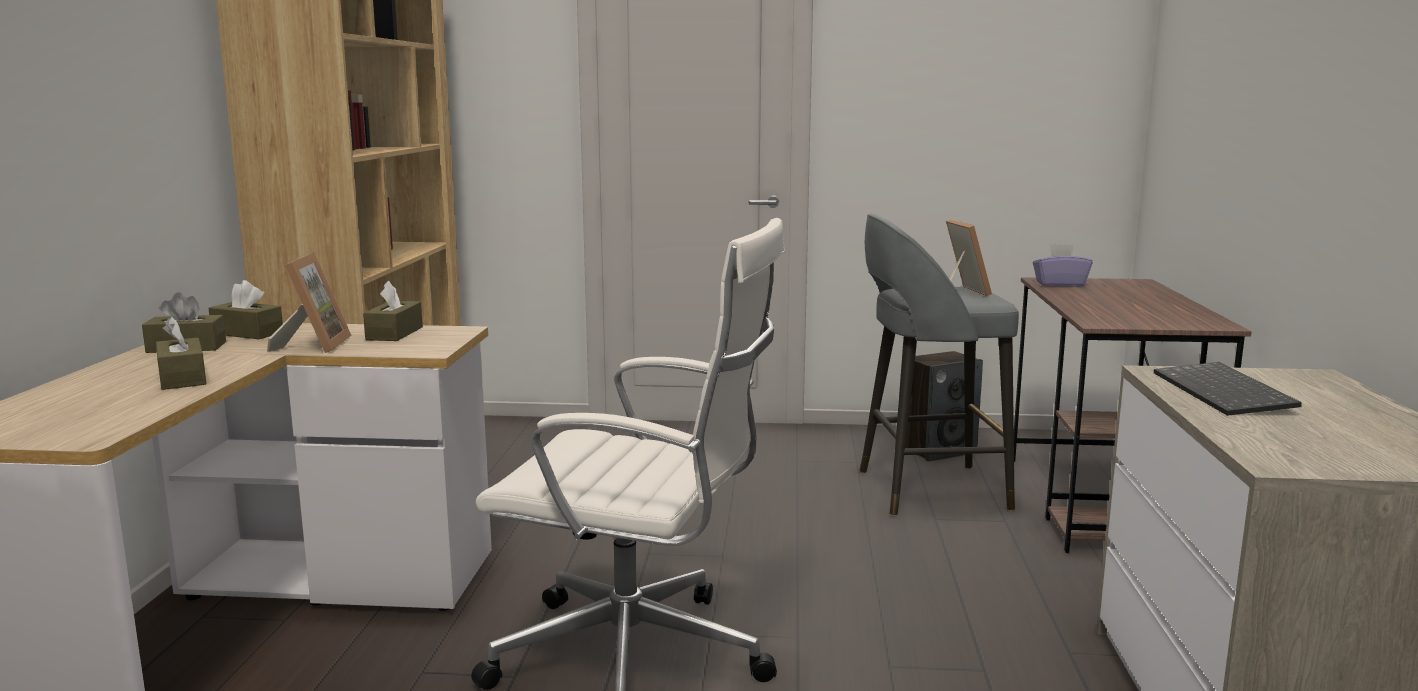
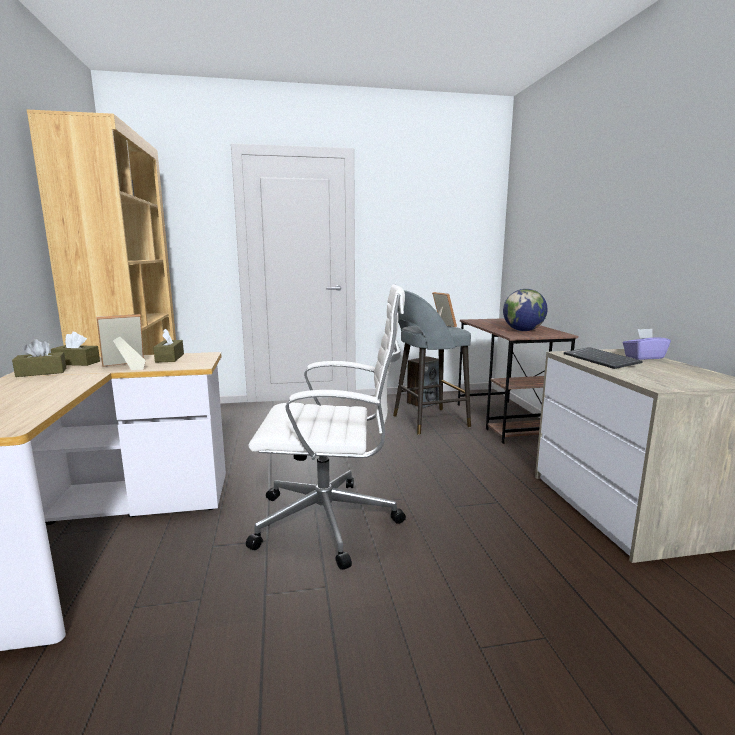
camera: 15 degrees left, 0 degrees up
brown tissue box [156,317,206,390] -> none
picture frame [267,252,352,353] -> picture frame turned 105 degrees counterclockwise [96,314,146,370]
purple tissue box [1033,244,1092,287] -> purple tissue box moved to [623,329,671,360]
none -> globe [503,289,547,331]

